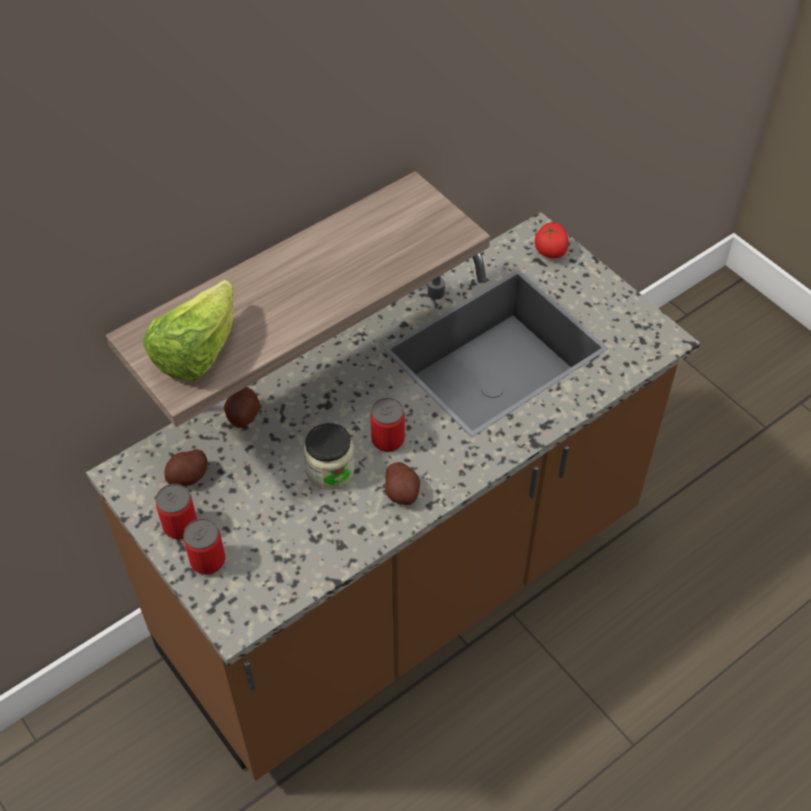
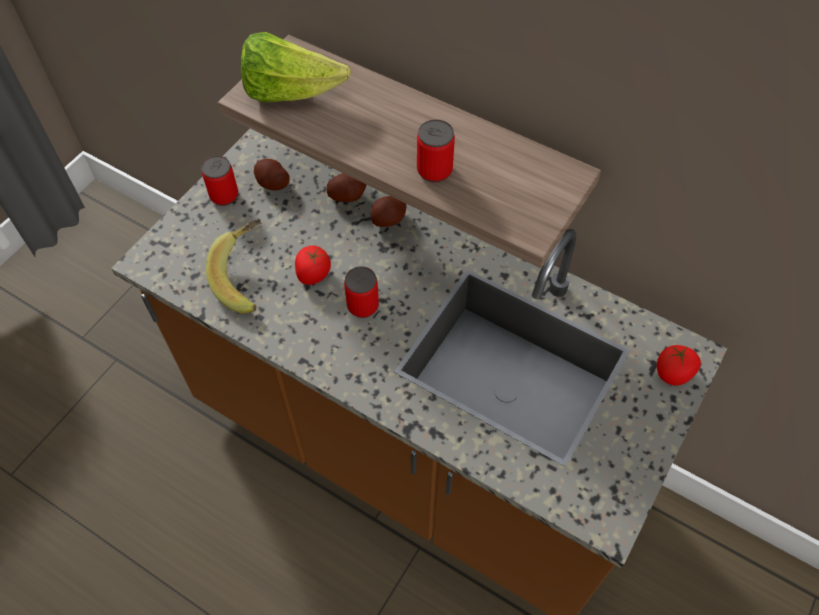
camera: 70 degrees right, 5 degrees up
can [183,518,225,575] -> can moved to [417,119,455,183]
jar [304,423,355,490] -> tomato [295,245,331,285]
potato [385,462,420,505] -> potato moved to [371,196,406,227]
none -> banana [206,219,262,314]

